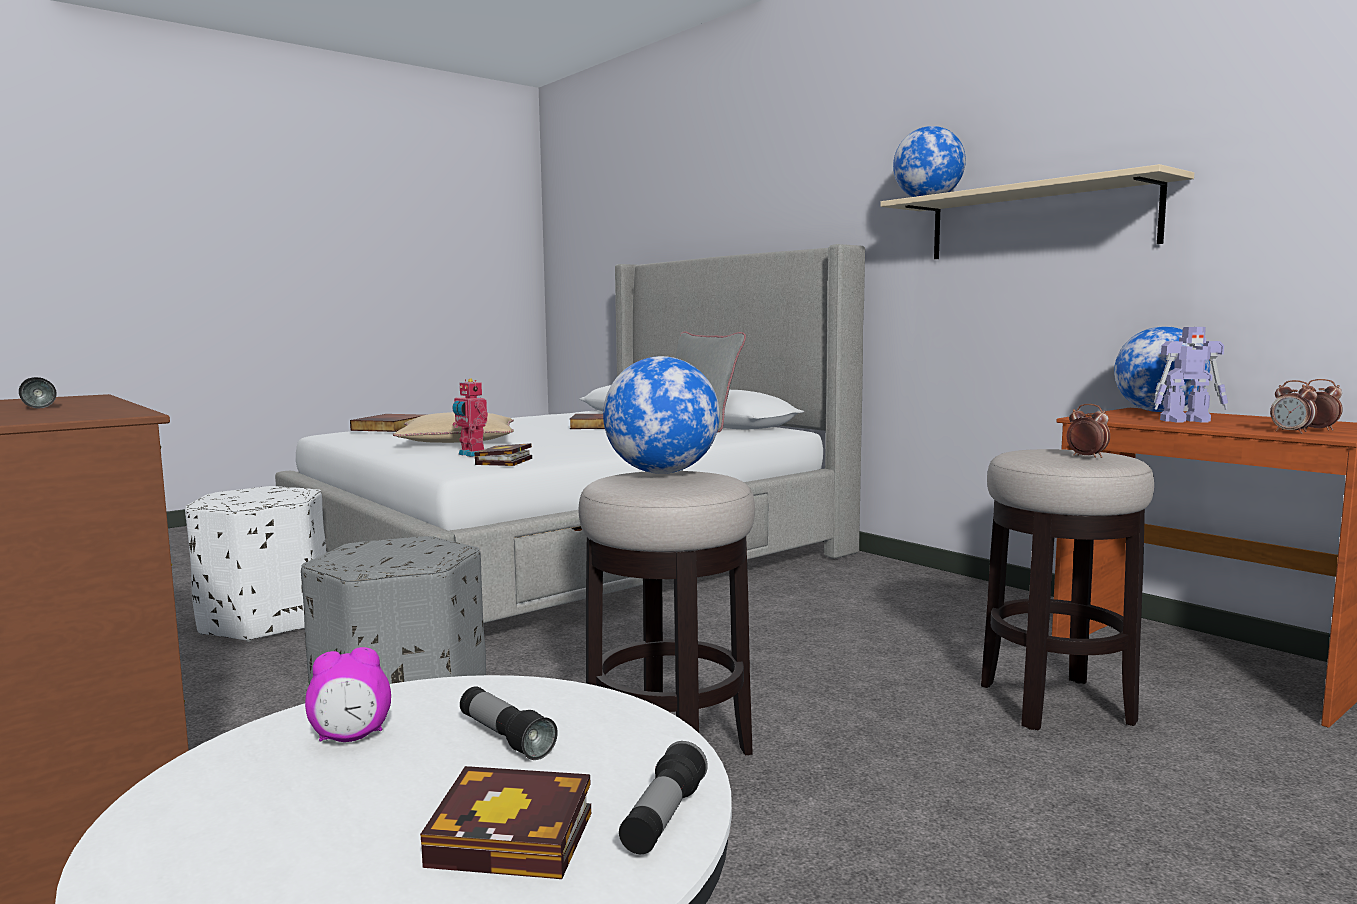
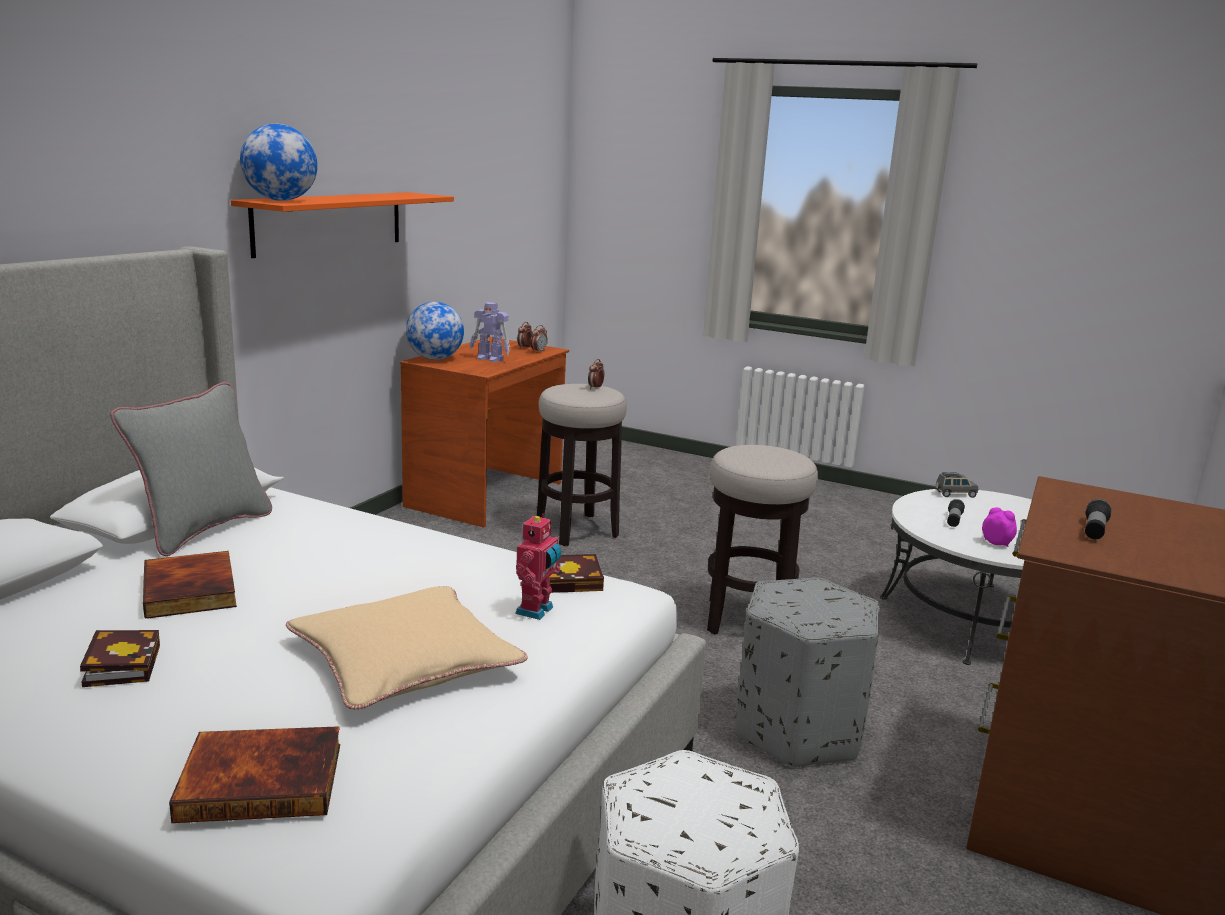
camera: 115 degrees left, 10 degrees up
book [420,766,591,879] -> book moved to [80,630,160,687]
globe [603,356,720,474] -> none
flashlight [619,741,708,854] -> grey toy car [935,472,979,498]
beige shelf [880,164,1194,259] -> orange shelf [231,192,454,258]
toy robot [1154,327,1228,423] -> toy robot turned 135 degrees clockwise [469,302,510,362]

